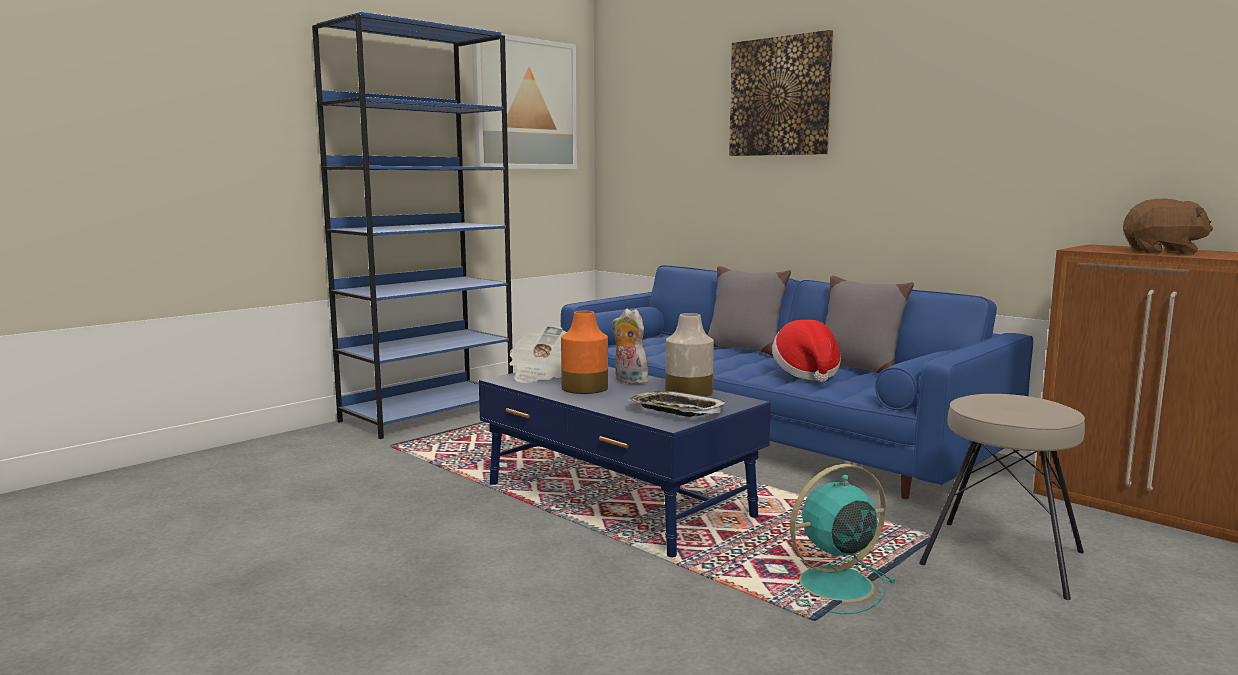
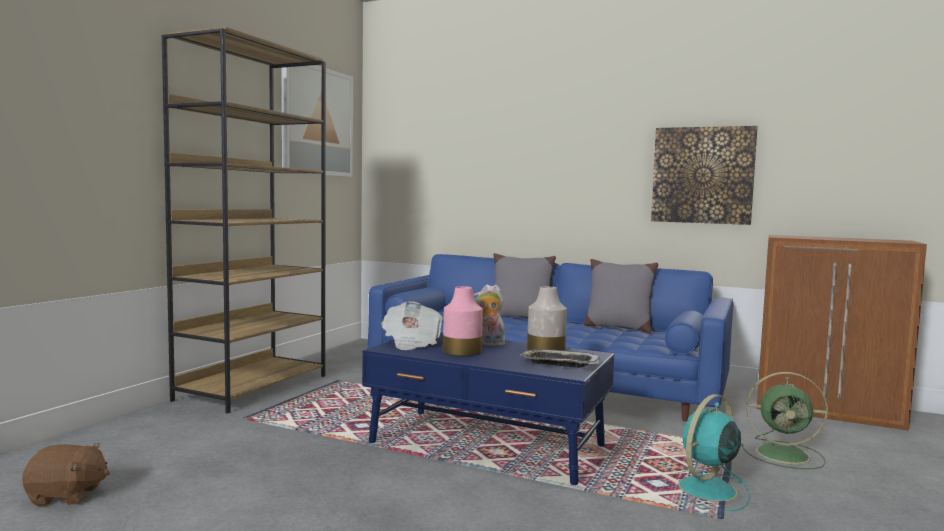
camera: 20 degrees left, 5 degrees down
blue bookcase [312,12,513,439] -> brown bookcase [162,27,326,414]
orange vase [561,311,608,394] -> pink vase [443,286,483,356]
picture [729,30,833,156] -> picture moved to [651,126,758,225]
hat [772,320,841,382] -> none
beige stool [919,394,1085,600] -> green fan [741,372,828,469]
brown plush toy [1123,199,1213,254] -> brown plush toy moved to [22,443,110,506]

